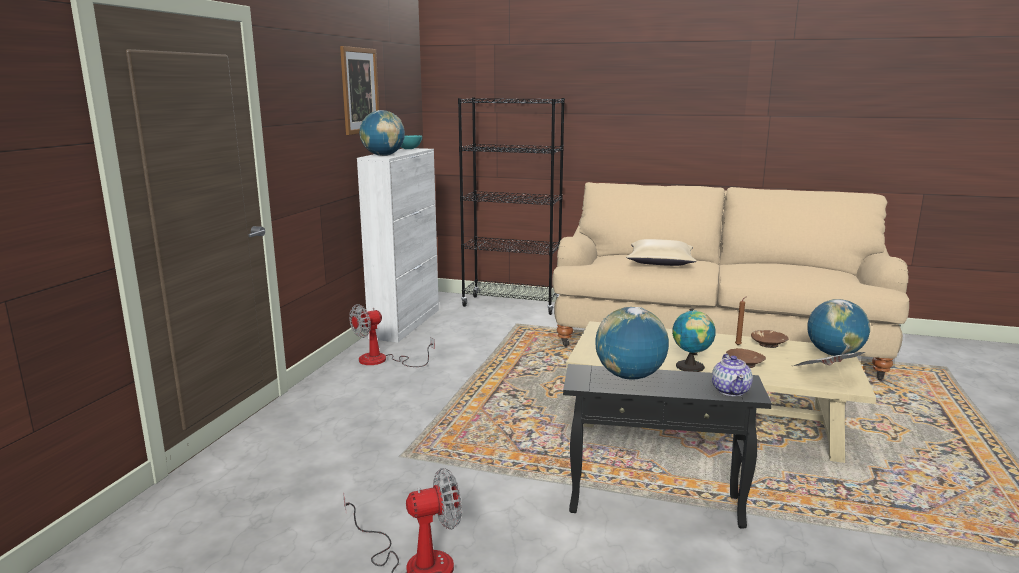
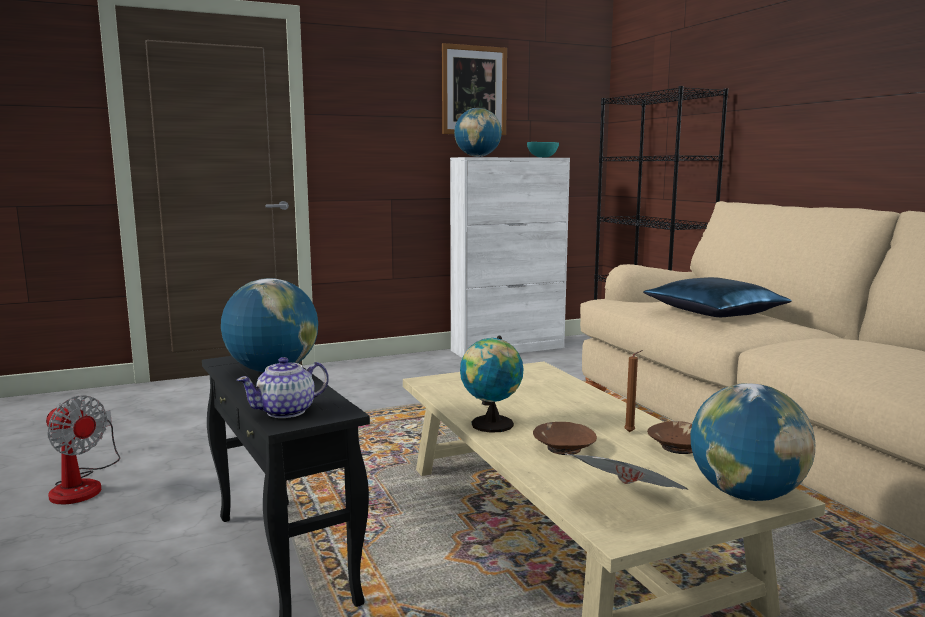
camera: 50 degrees right, 5 degrees down
fan [349,304,435,367] -> none
beige pillow [626,239,696,266] -> blue pillow [643,277,792,317]

